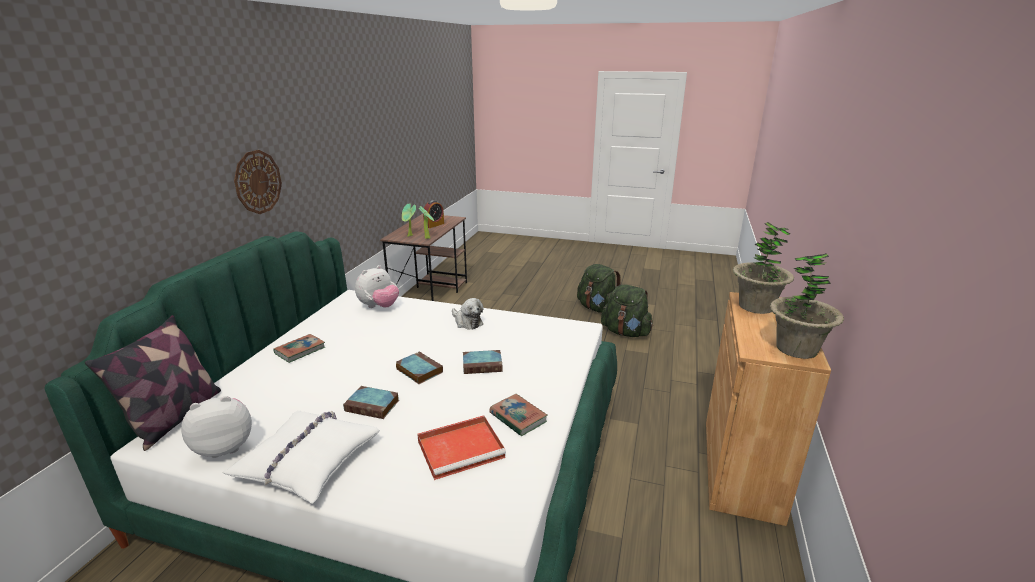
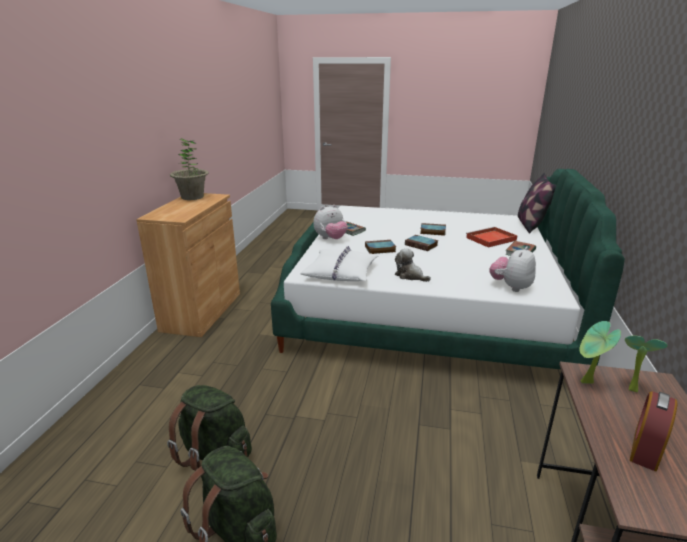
camera: 175 degrees right, 0 degrees up
plush toy [181,396,252,458] -> plush toy moved to [313,205,348,239]
white pillow [223,411,380,504] -> white pillow moved to [301,246,378,281]
wall clock [234,150,282,214] -> none
red tray [417,416,506,480] -> red tray moved to [466,227,517,248]
potted plant [733,222,794,314] -> none

